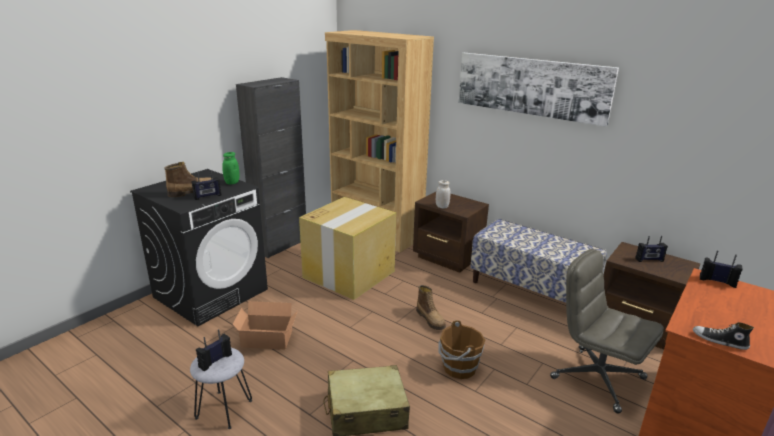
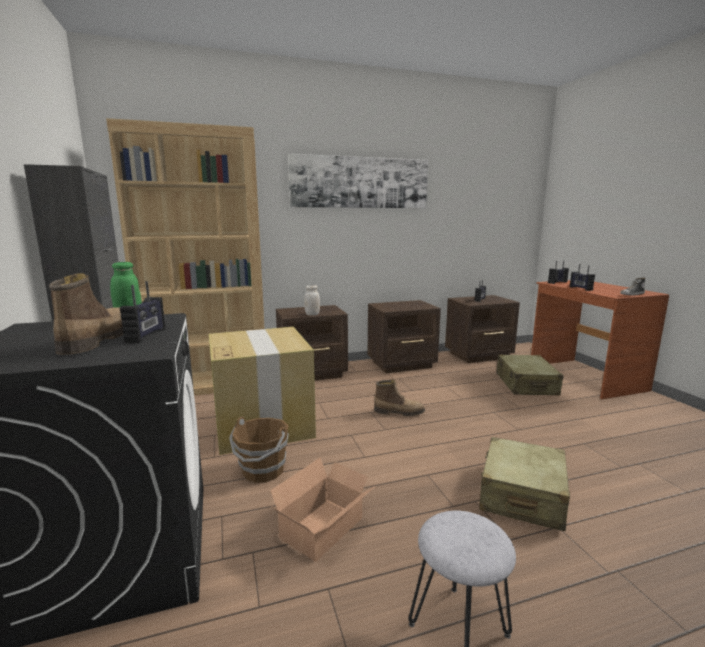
camera: 55 degrees left, 10 degrees down
radio [196,329,232,371] -> radio moved to [570,264,595,291]
brown bucket [438,320,485,379] -> brown bucket moved to [229,416,289,483]
bench [470,219,607,303] -> brown nightstand [368,300,441,373]
grey office chair [550,249,664,414] -> beige suitcase [496,355,563,396]

